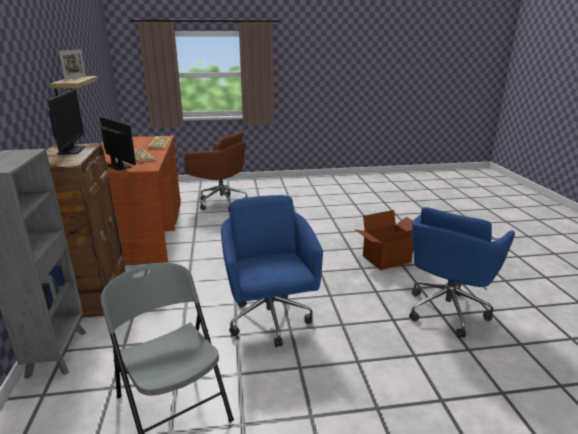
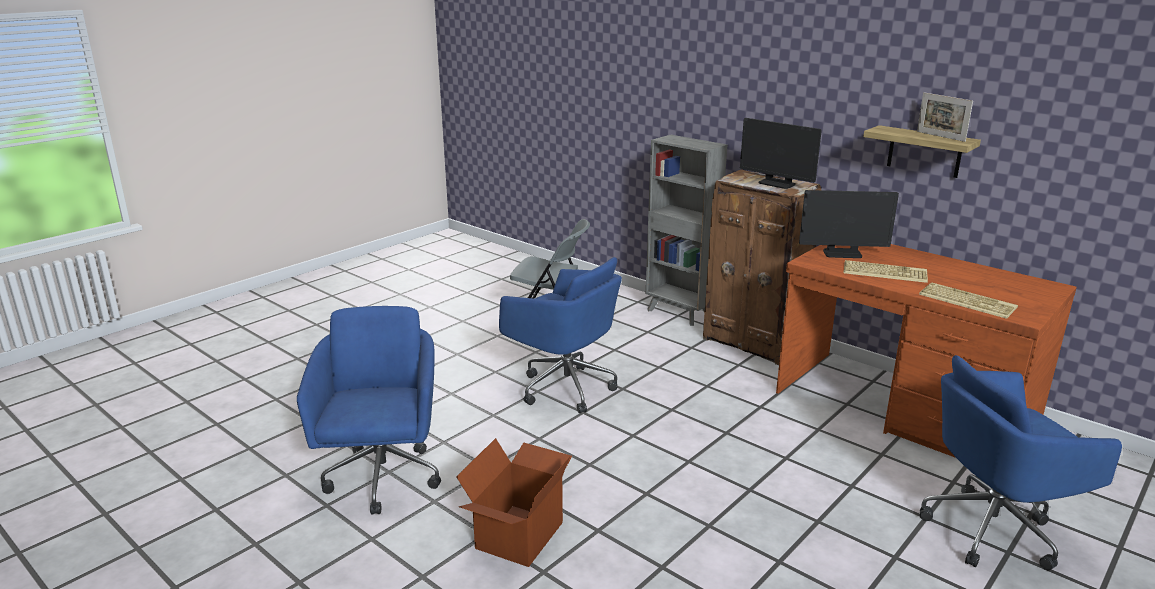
camera: 140 degrees right, 0 degrees up
brown office chair [184,131,247,212] -> blue office chair [920,355,1122,570]

